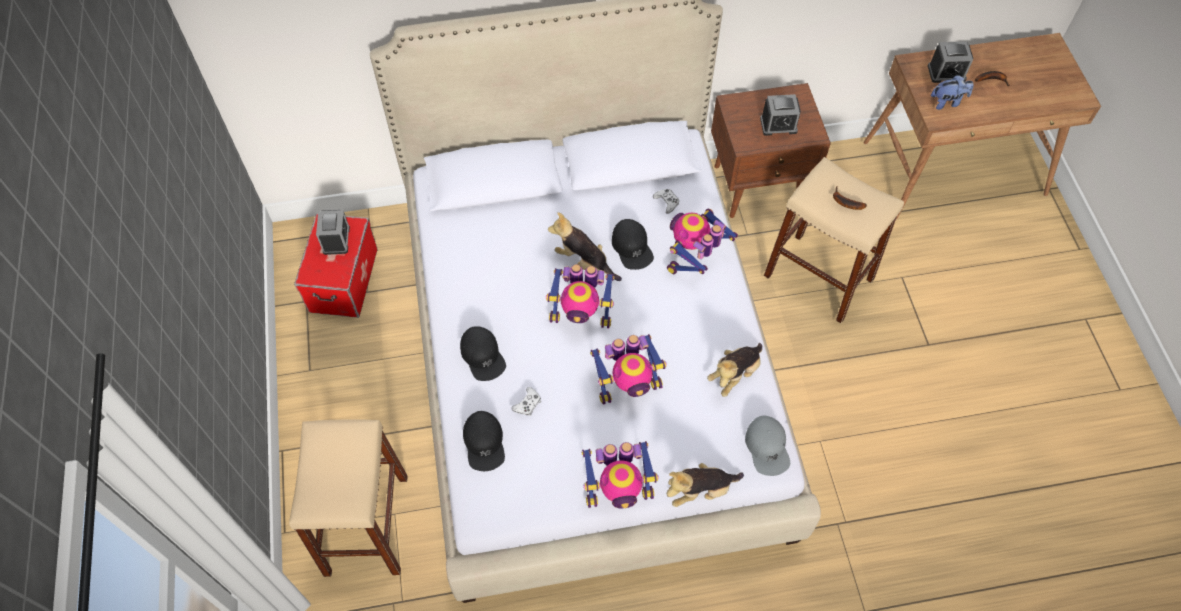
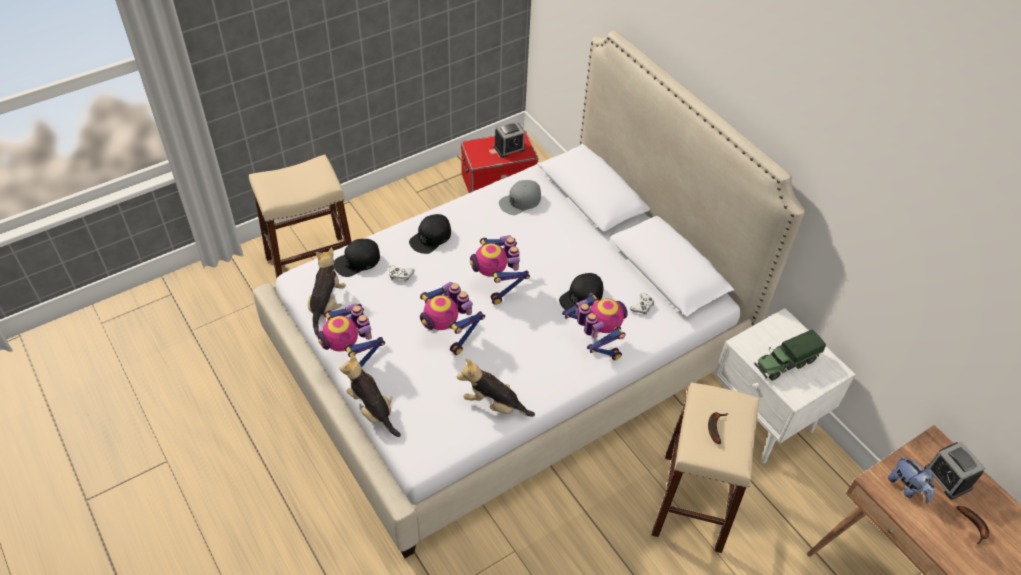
camera: 65 degrees right, 10 degrees down
plush toy [548,212,622,281] -> plush toy moved to [308,248,346,336]
toy robot [667,209,738,274] -> toy robot turned 45 degrees clockwise [562,293,628,360]
brown nightstand [711,83,831,218] -> white nightstand [714,308,856,463]
grey cap [745,416,790,476] -> grey cap moved to [499,180,541,215]
alarm clock [760,94,801,136] -> toy truck [754,329,826,381]

